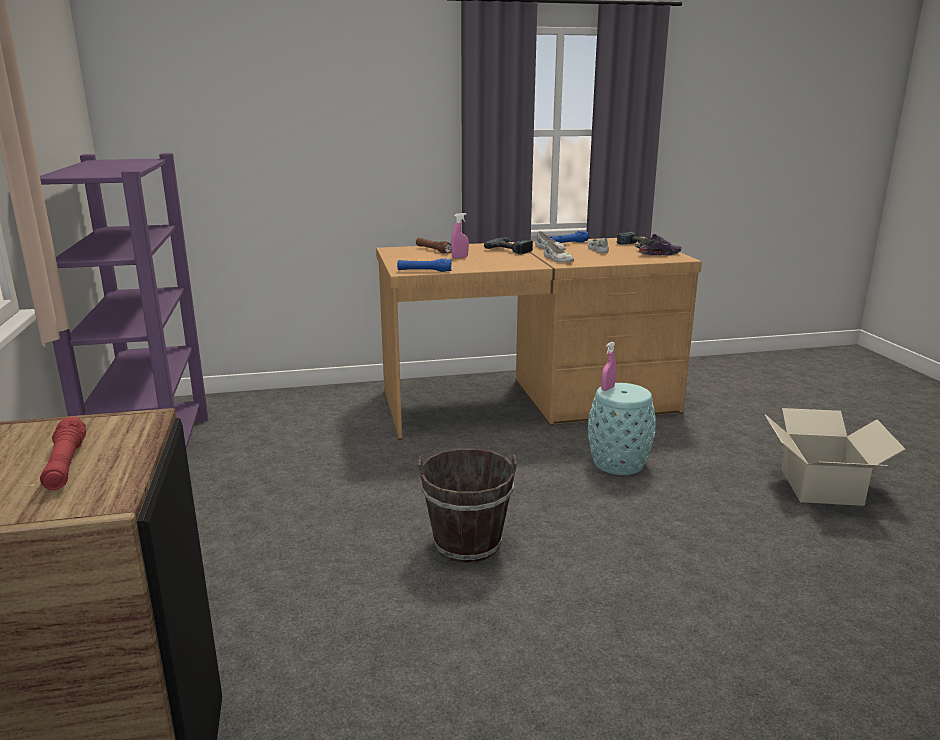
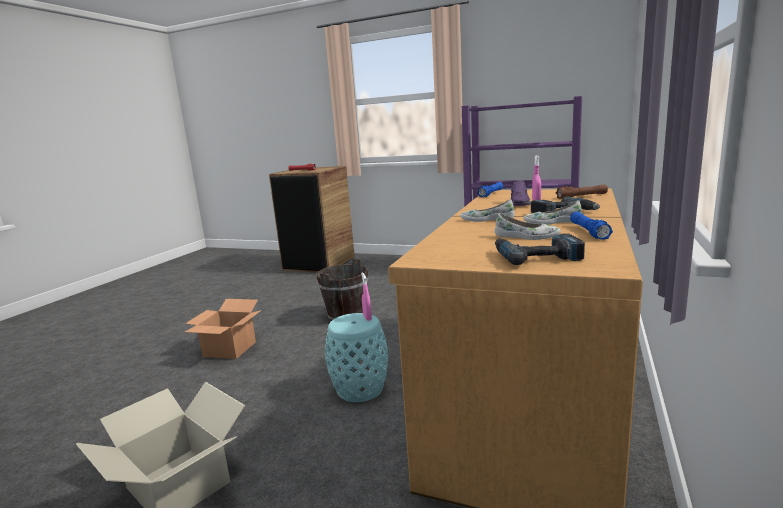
camera: 125 degrees right, 5 degrees down
purple shoe [638,234,681,255] -> purple shoe moved to [511,180,531,206]
none -> cardboard box [185,299,261,359]

